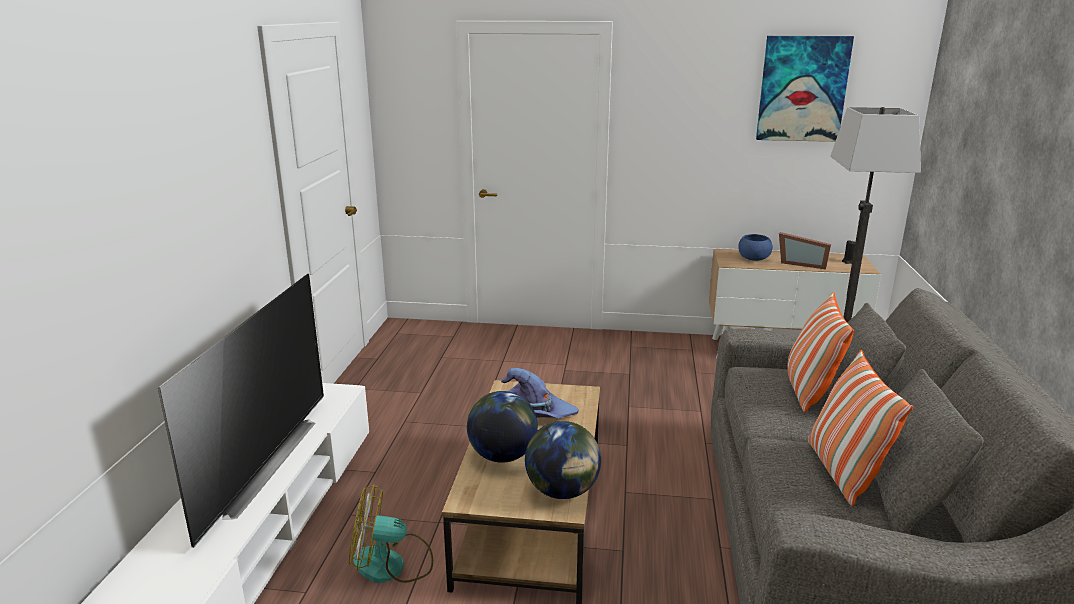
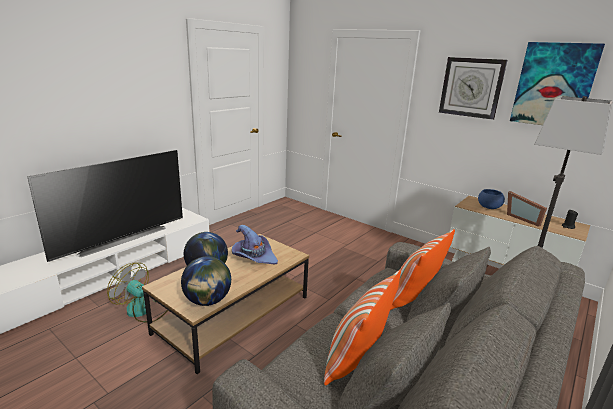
camera: 30 degrees right, 0 degrees up
none -> wall clock [439,57,507,120]

